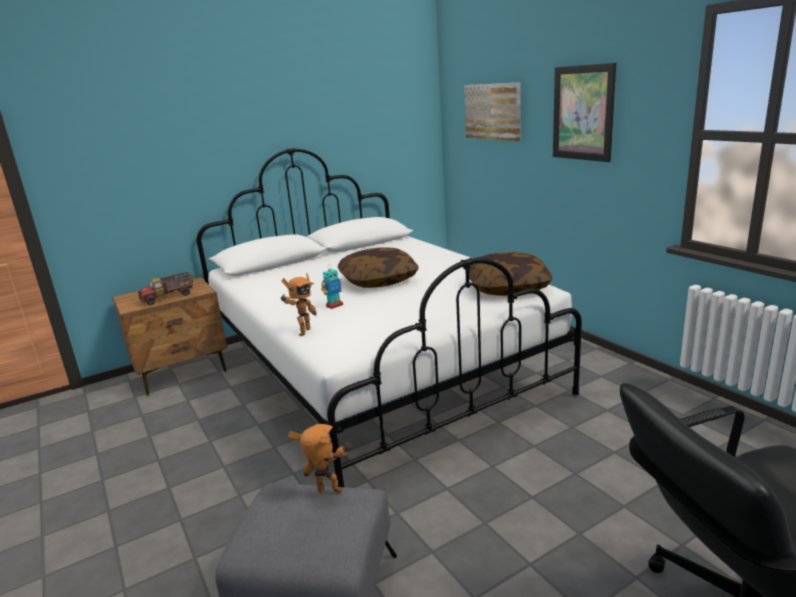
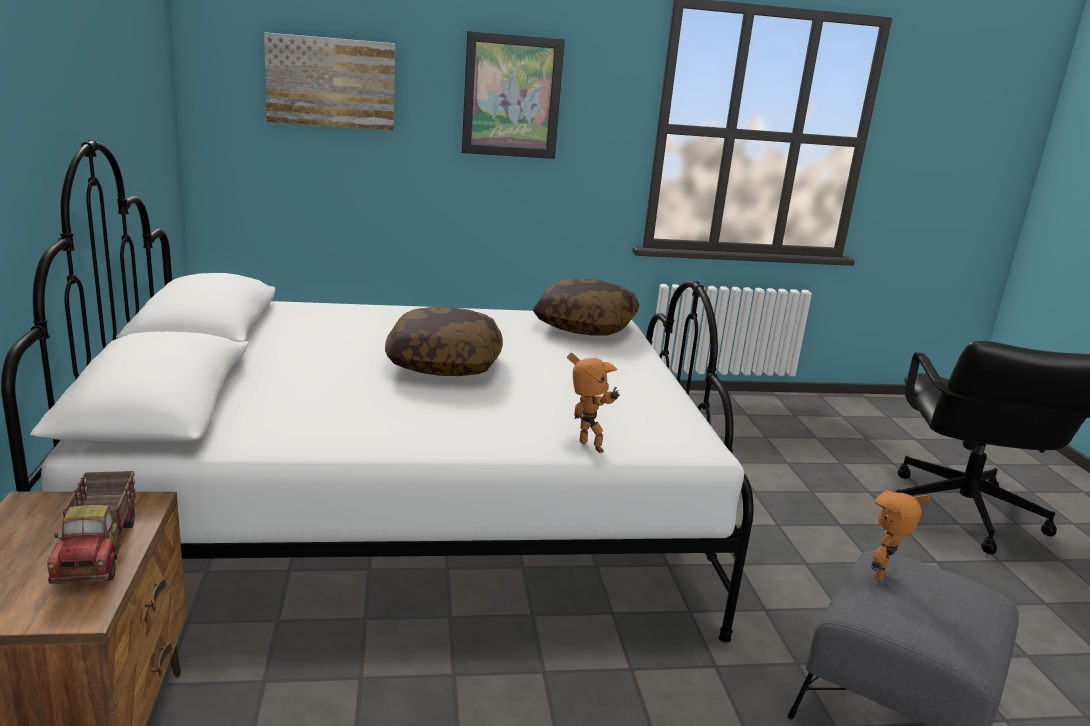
camera: 70 degrees left, 0 degrees up
toy robot [321,264,343,309] -> none

